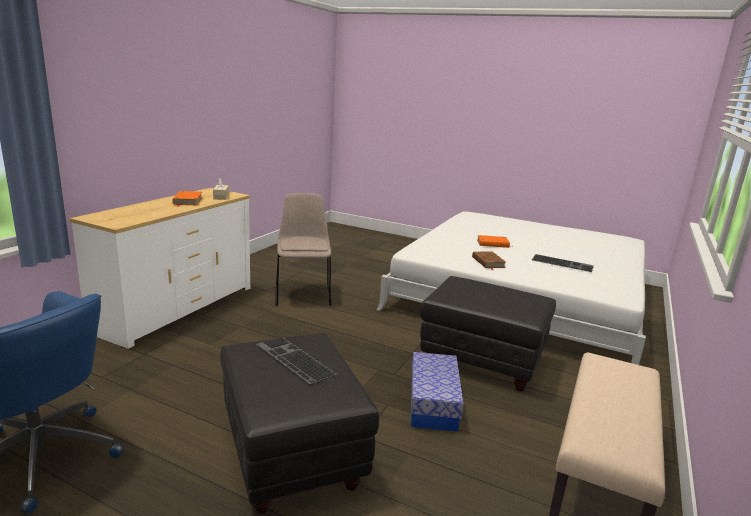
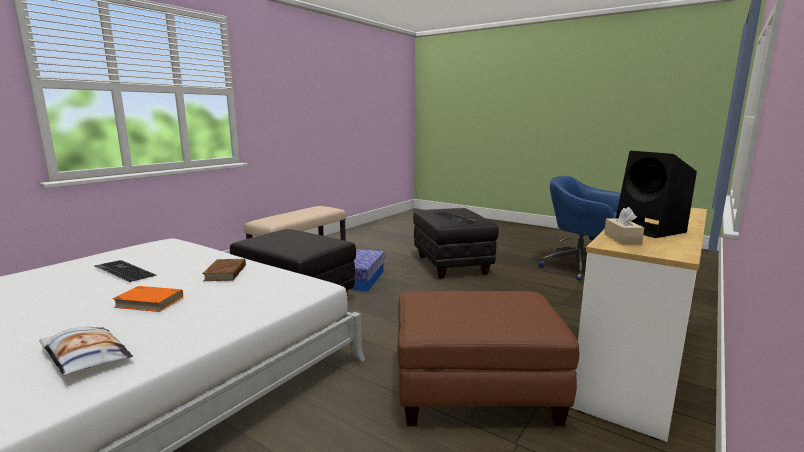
camera: 170 degrees left, 5 degrees down
orange book [172,191,202,207] -> black speaker [615,151,697,238]
beige chair [275,193,332,306] -> brown ottoman [397,291,579,426]
none -> pillow [39,327,133,375]

